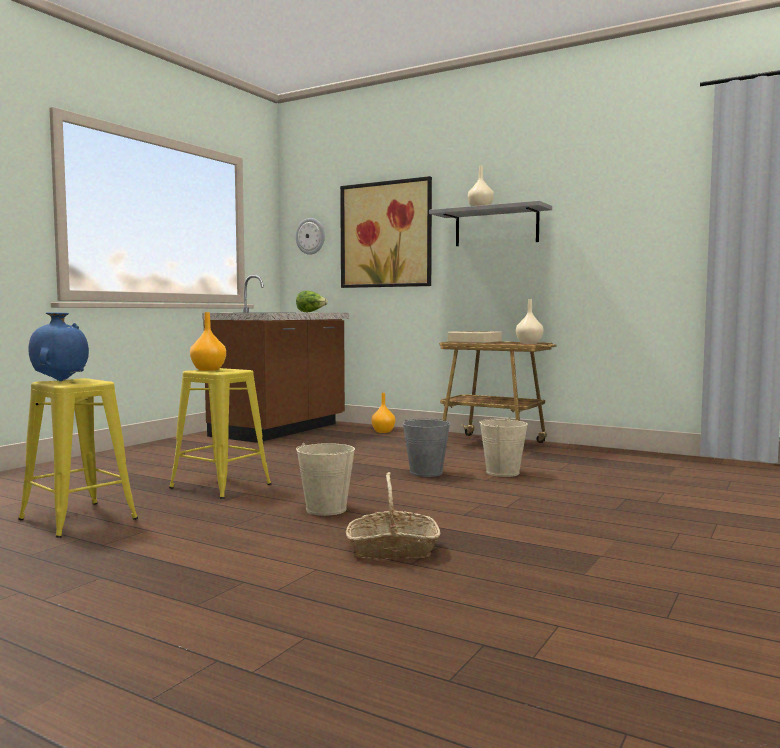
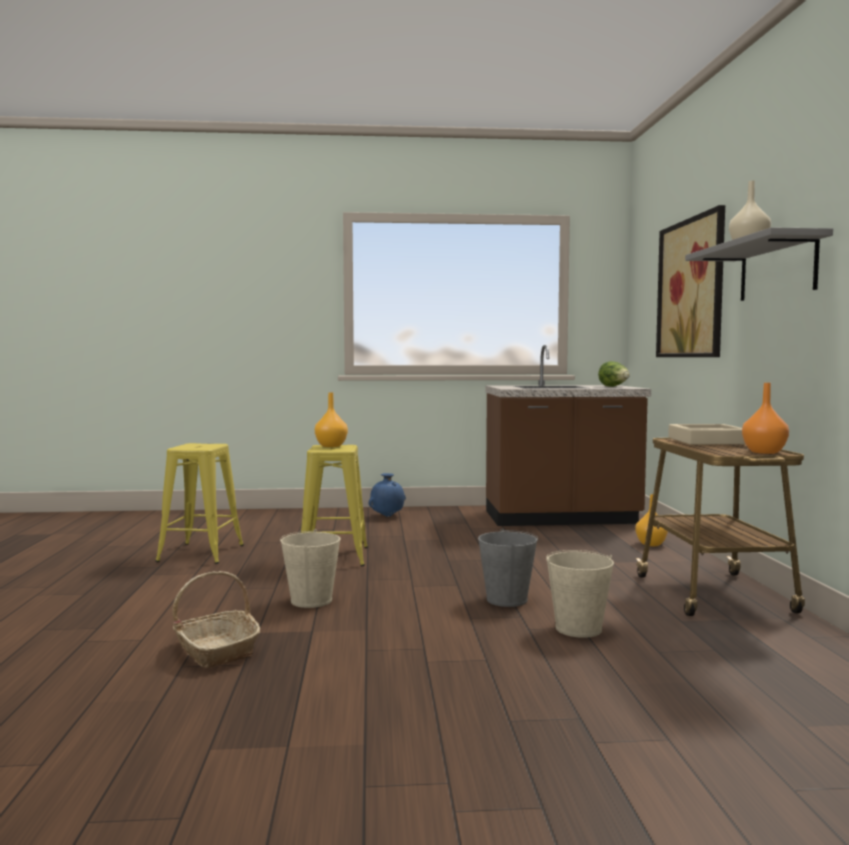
camera: 55 degrees right, 0 degrees up
blue vase [29,312,89,381] -> blue vase moved to [368,473,406,517]
wall clock [296,218,325,255] -> none
beige vase [516,299,543,344] -> orange vase [742,383,789,454]

